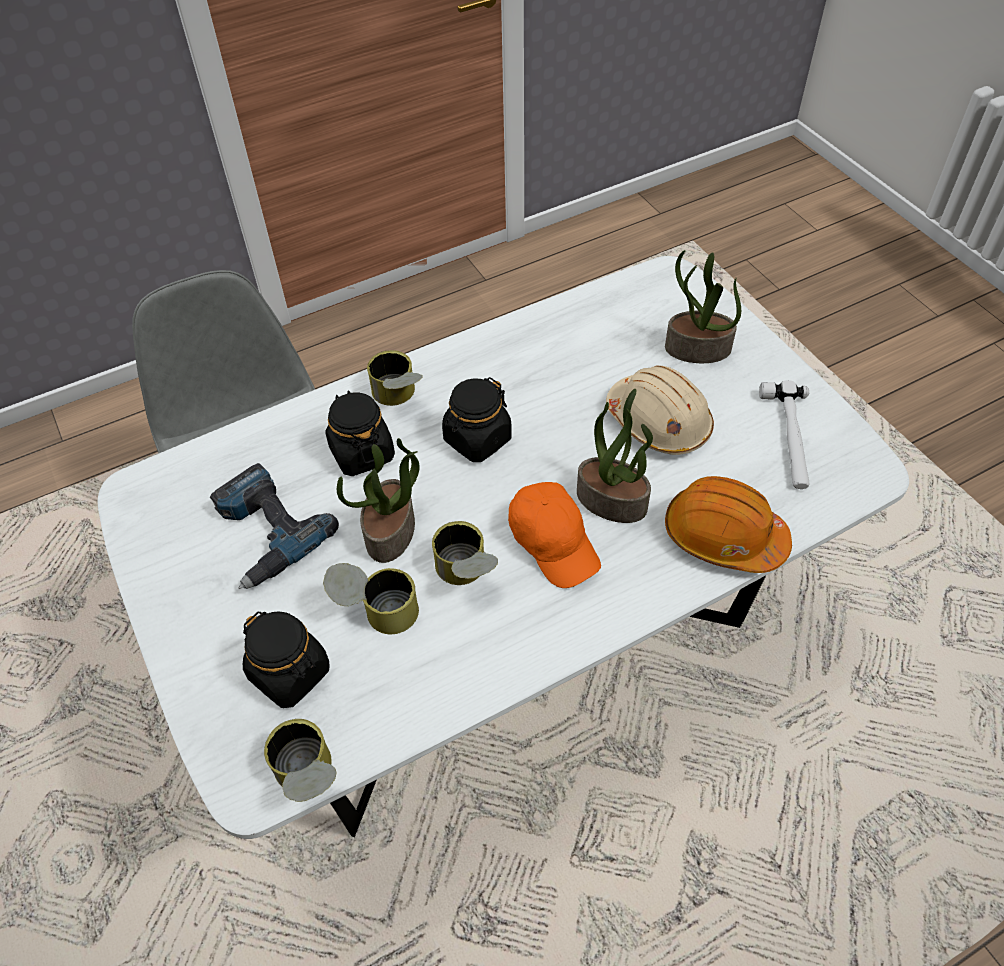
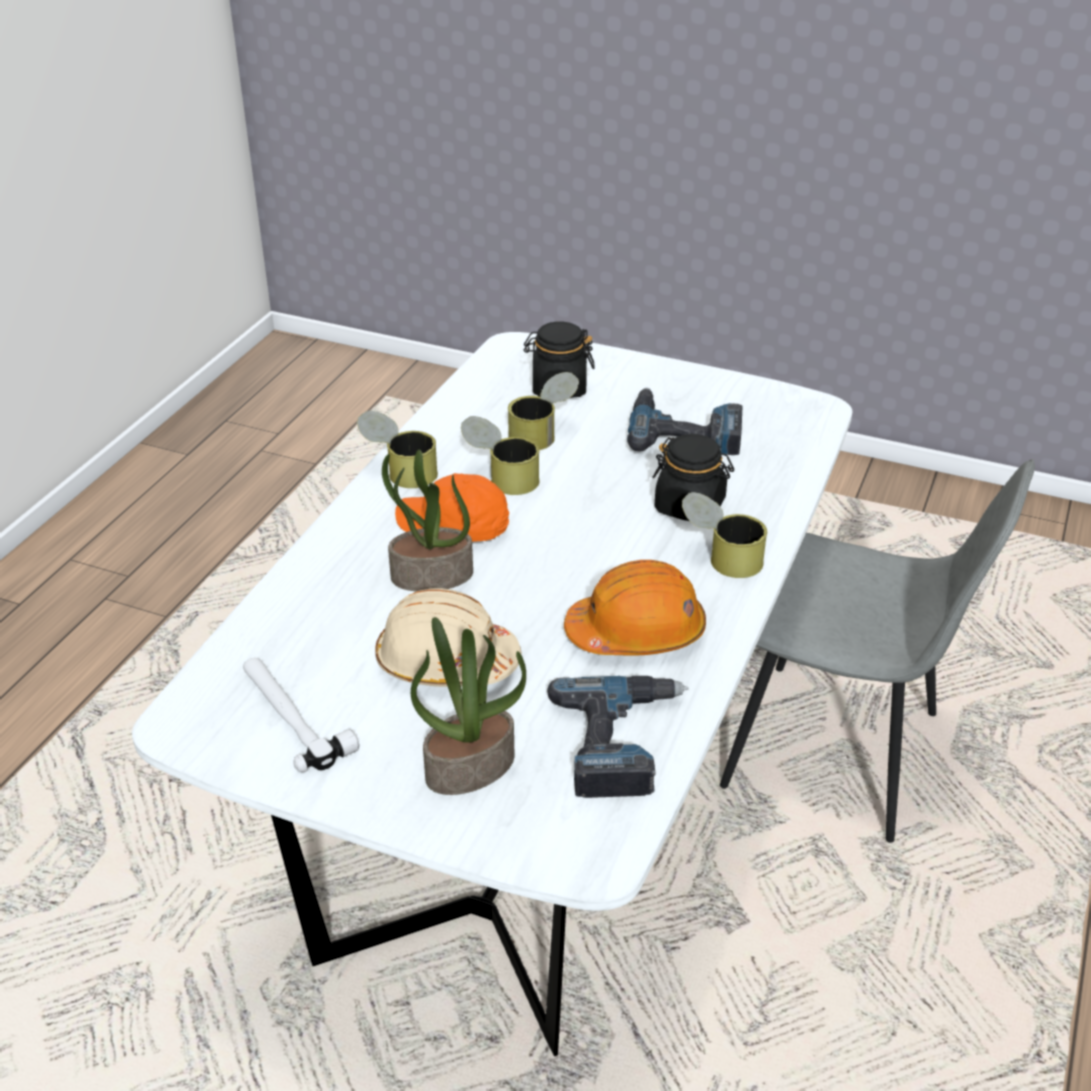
camera: 140 degrees right, 15 degrees down
can [264,719,337,802] -> can moved to [357,411,438,488]
potted plant [337,438,420,563] -> none
black jar [442,377,512,462] -> none
orange hard hat [665,476,792,573] -> orange hard hat moved to [564,560,706,655]
none -> power drill [547,676,688,798]

